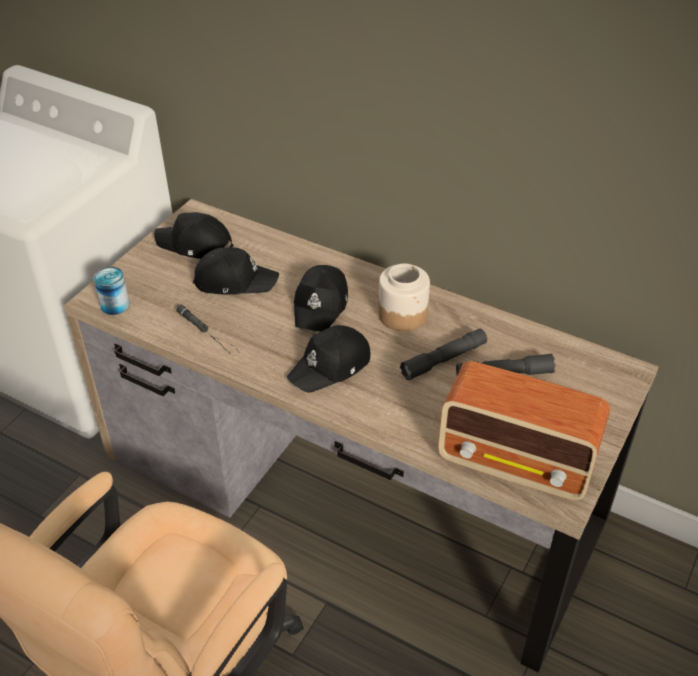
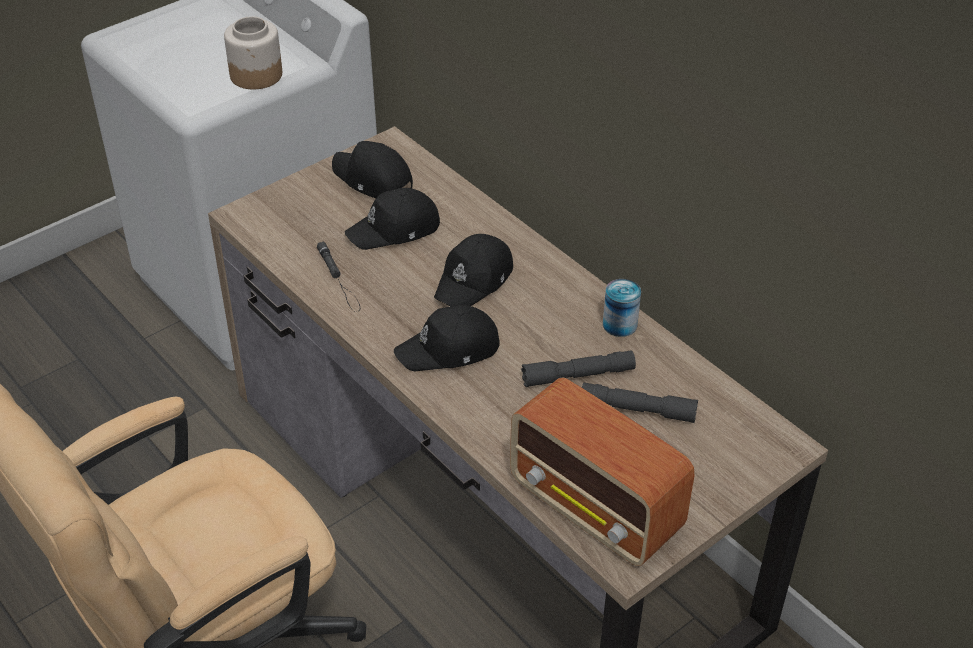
camera: 20 degrees right, 0 degrees up
can [94,267,130,315] -> can moved to [603,279,641,337]
black cap [193,247,279,295] -> black cap turned 135 degrees clockwise [345,188,440,250]
jar [378,263,430,331] -> jar moved to [224,16,282,89]

